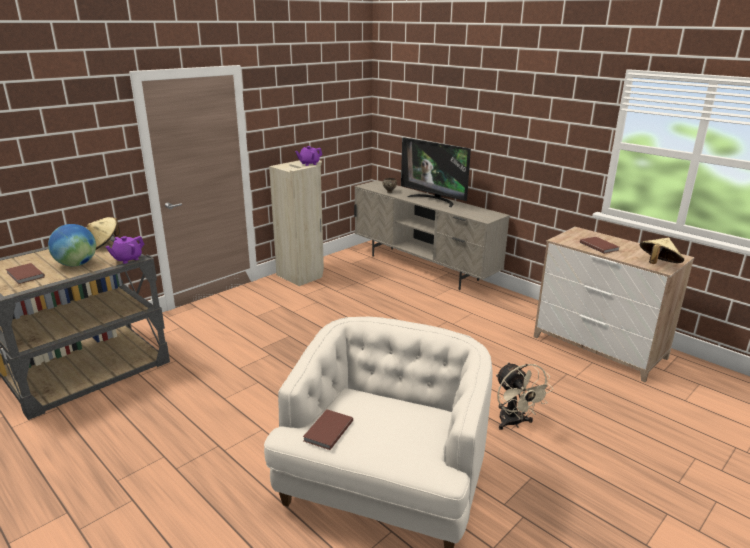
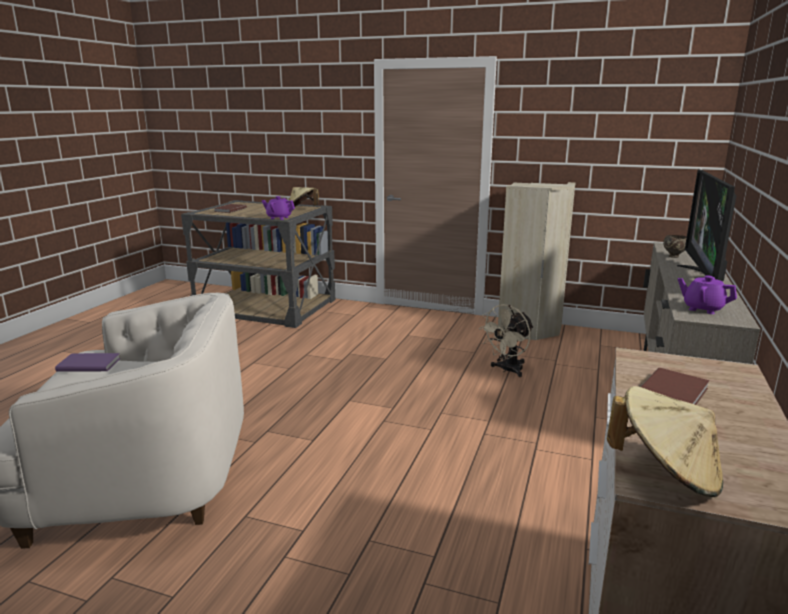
camera: 65 degrees right, 5 degrees down
globe [48,224,96,266] -> none
purple teapot [295,146,323,166] -> purple teapot moved to [678,275,737,314]
brown book [303,409,353,450] -> purple book [55,353,121,372]
beige fan [496,362,553,430] -> beige fan moved to [480,304,534,377]

